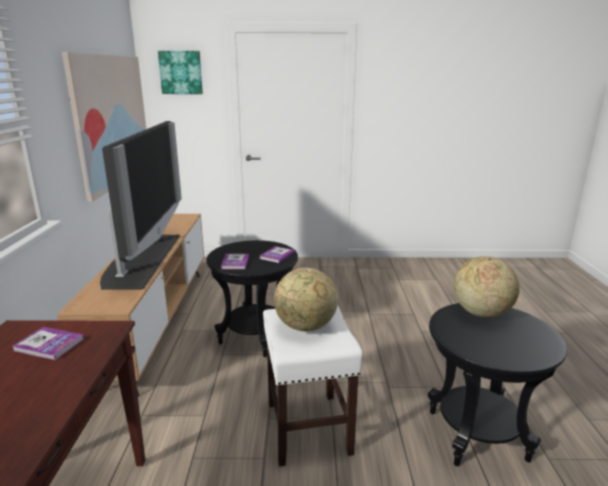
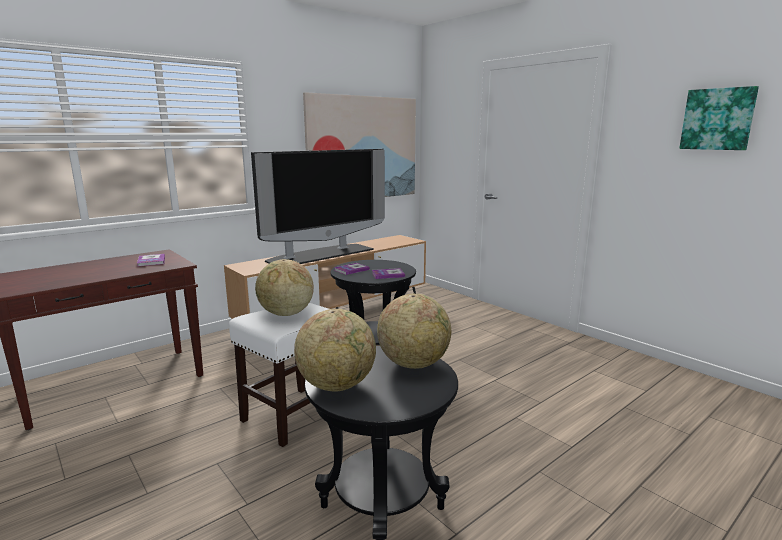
camera: 50 degrees right, 5 degrees down
picture [158,51,203,94] -> picture moved to [679,86,759,150]
none -> globe [294,309,376,392]

